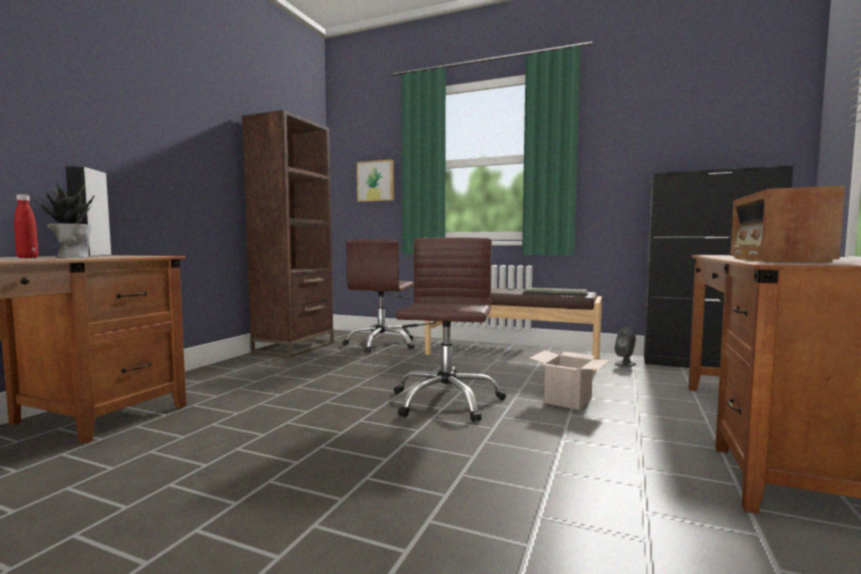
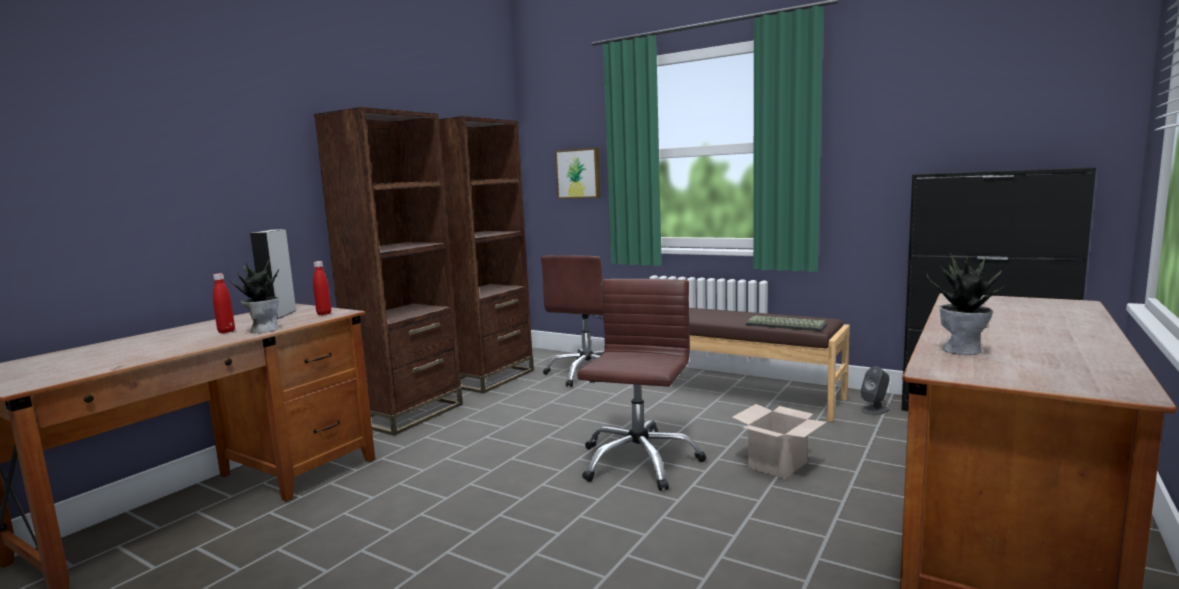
camera: 10 degrees right, 5 degrees up
radio [730,186,845,262] -> potted plant [926,253,1004,355]
none -> red bottle [313,261,331,315]
none -> brown bookcase [314,107,463,436]

